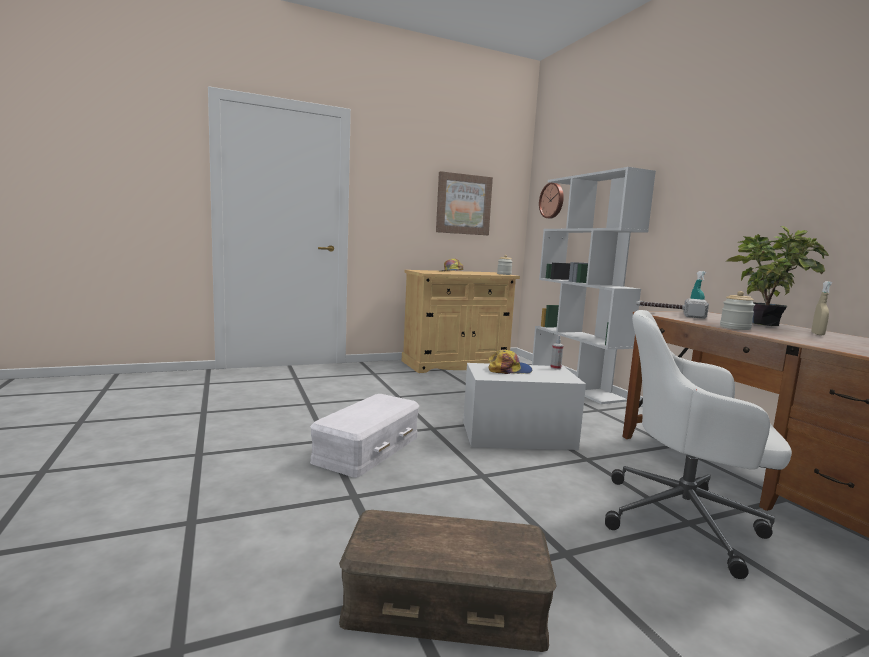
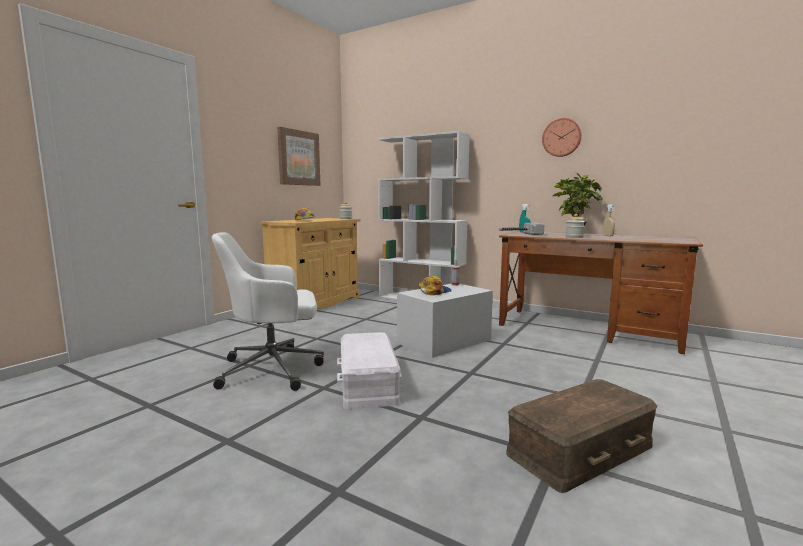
camera: 35 degrees left, 0 degrees up
wall clock [539,183,564,219] -> wall clock moved to [542,118,582,157]
white office chair [605,310,792,579] -> white office chair moved to [212,233,324,391]

